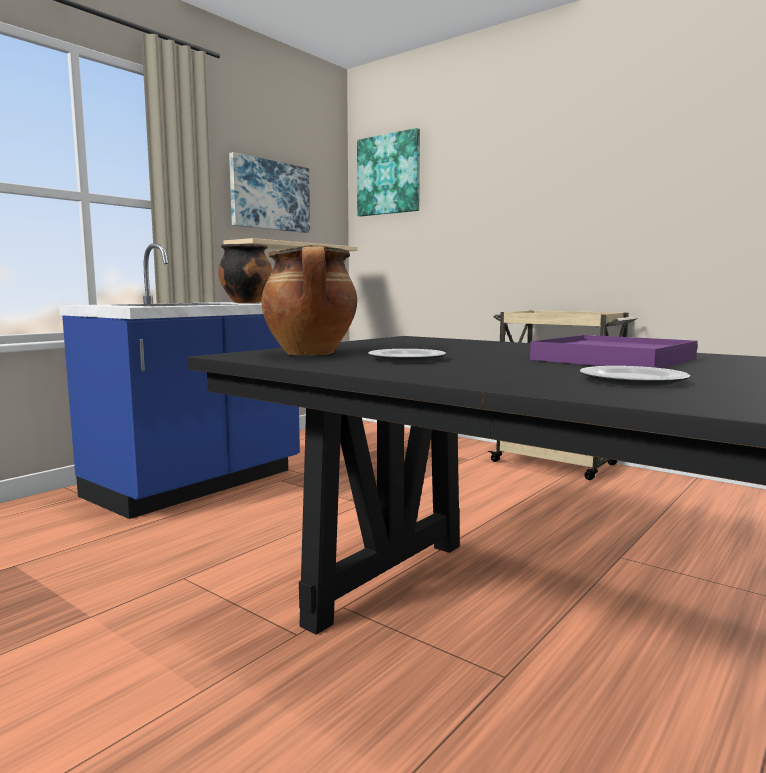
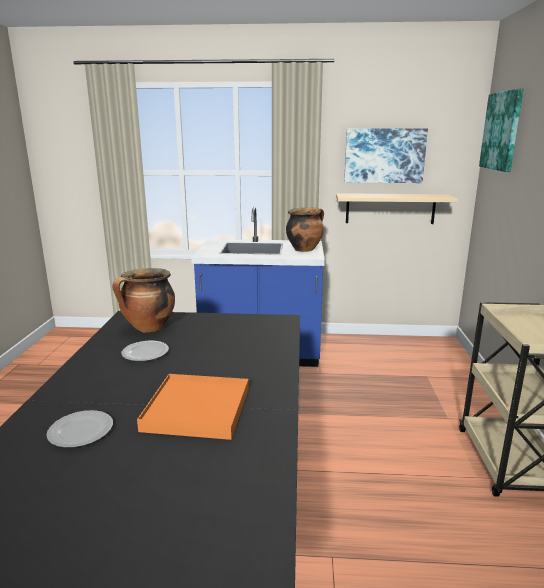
camera: 55 degrees right, 10 degrees up
purple tray [530,335,698,368] -> orange tray [137,374,249,440]

